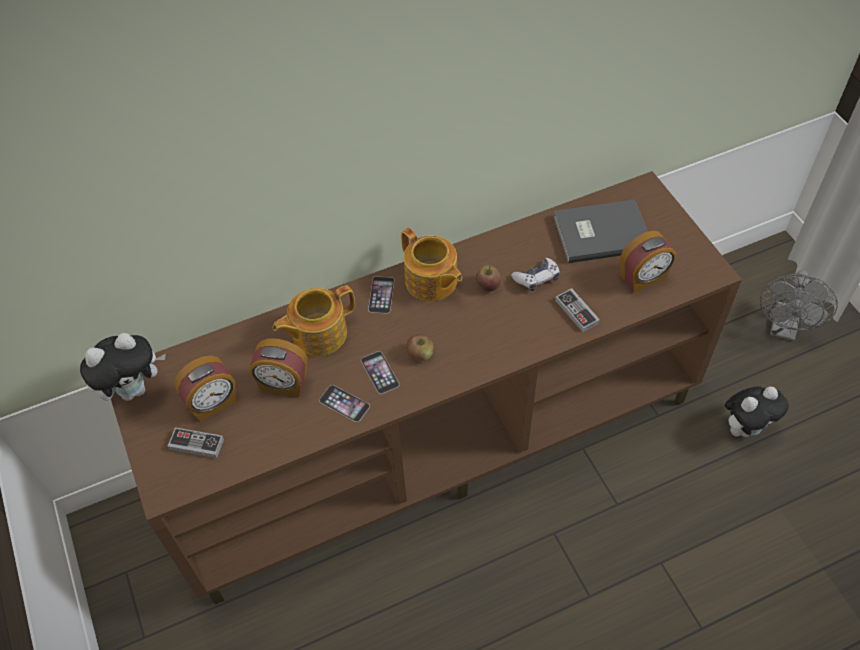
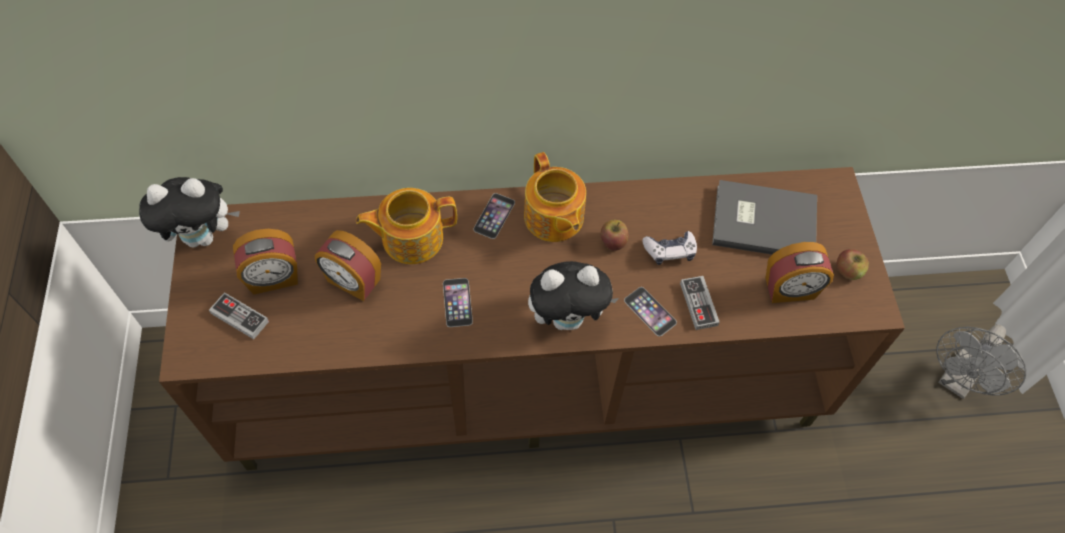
camera: 15 degrees right, 5 degrees up
phone [319,385,370,422] -> phone moved to [624,287,677,336]
apple [406,334,434,361] -> apple moved to [837,249,869,280]
plush toy [724,386,788,437] -> plush toy moved to [528,261,619,330]

